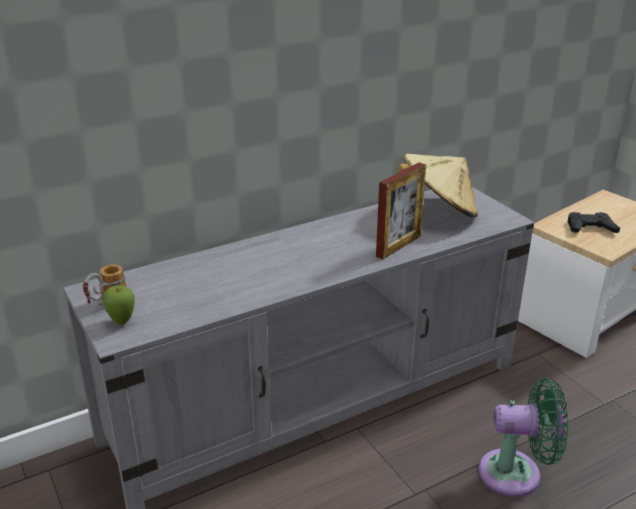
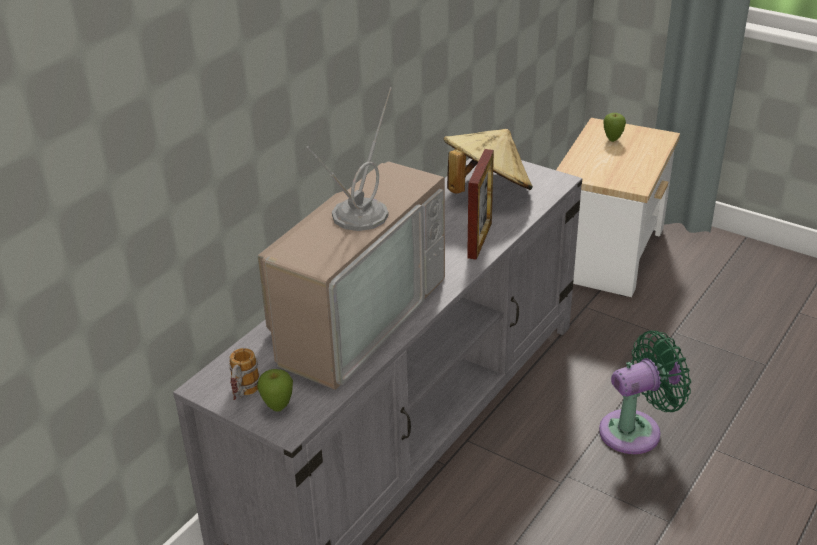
camera: 25 degrees left, 5 degrees up
black game controller [567,212,620,233] -> none
none -> television [258,87,445,390]
none -> apple [603,113,626,142]

